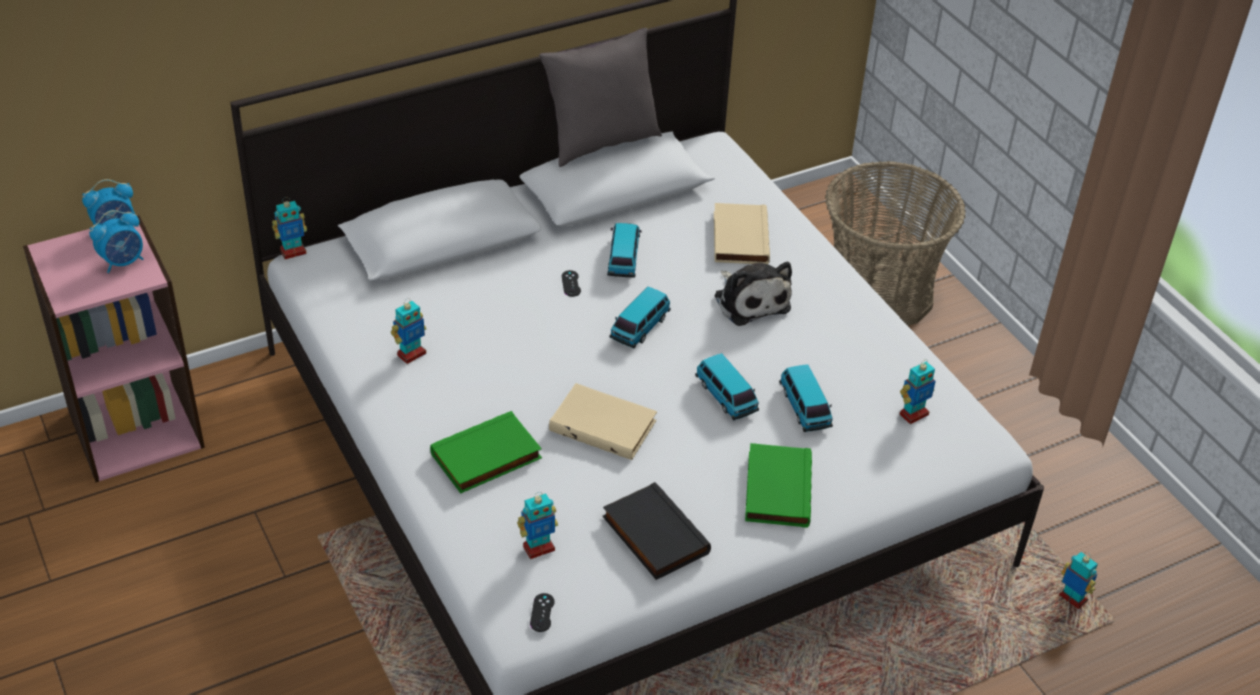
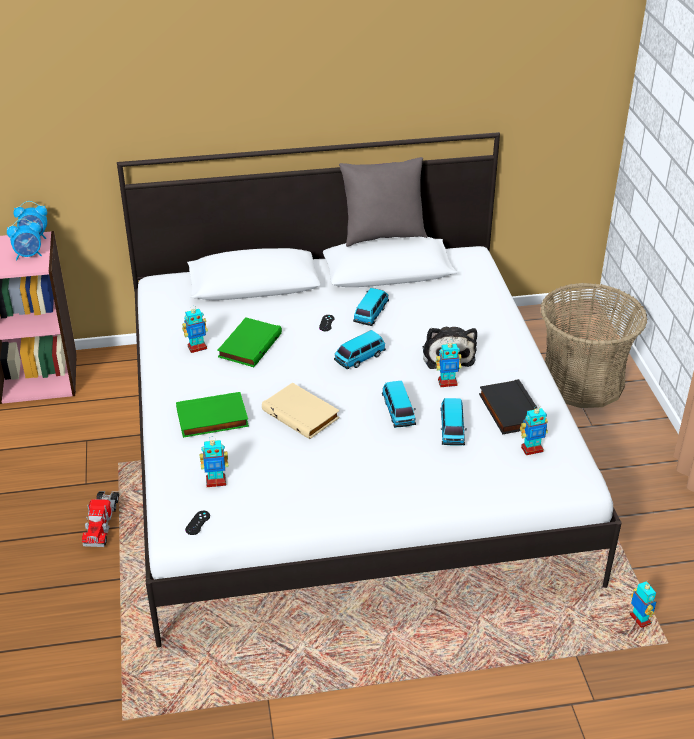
camera: 20 degrees right, 5 degrees down
toy robot [272,197,307,259] -> toy robot moved to [436,340,461,387]
black book [602,482,711,580] -> black book moved to [479,379,537,434]
beige book [714,203,770,264] -> none
green book [745,443,812,528] -> green book moved to [218,317,282,367]
none -> toy truck [82,491,119,547]

